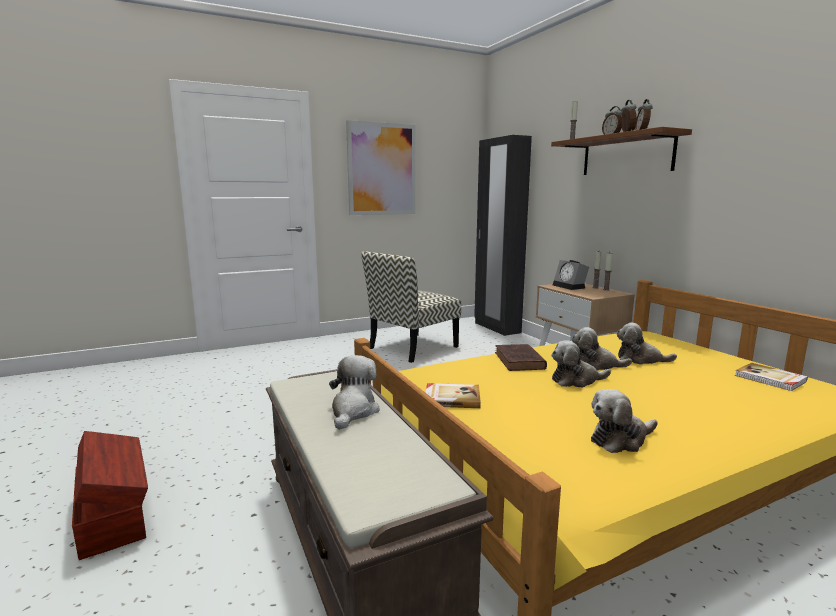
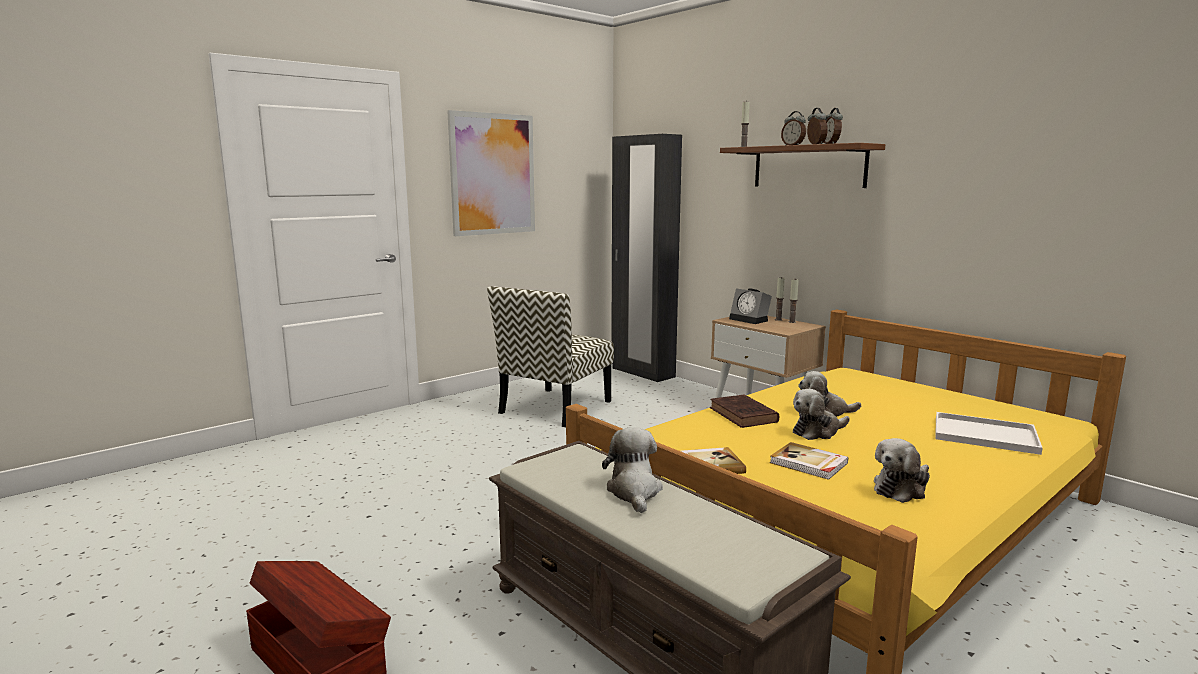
camera: 15 degrees left, 0 degrees up
plush toy [617,323,677,364] -> none
book [735,363,808,391] -> book moved to [770,442,848,480]
none -> white tray [935,412,1042,455]

